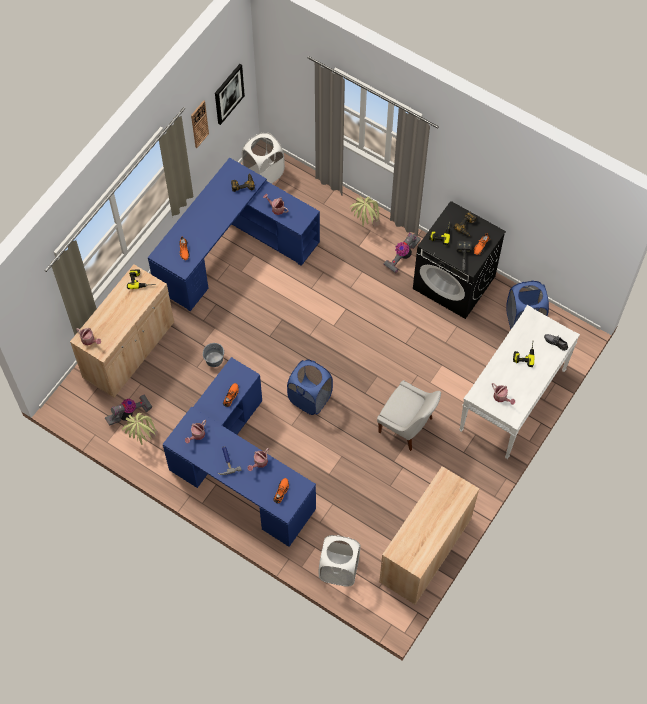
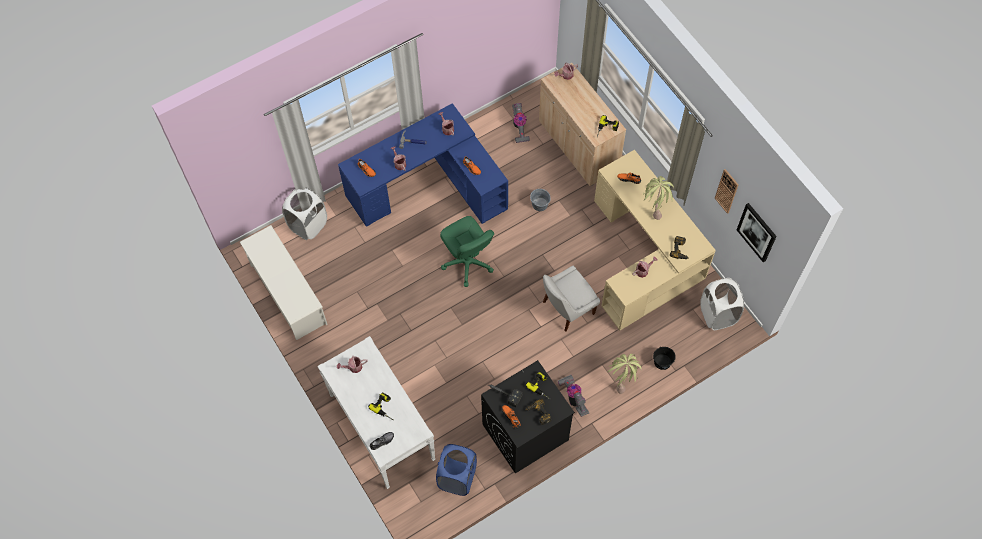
camera: 115 degrees right, 0 degrees up
potted plant [122,413,158,445] -> potted plant moved to [643,176,674,220]
blue desk [148,158,320,311] -> beige desk [594,150,716,330]
blue laundry basket [287,359,333,415] -> green office chair [440,216,494,287]
white chair [377,380,441,451] -> white chair moved to [543,266,600,332]
beige cabinet [379,466,479,605] -> white shoe rack [240,225,328,340]
none -> black bucket [653,347,676,370]

